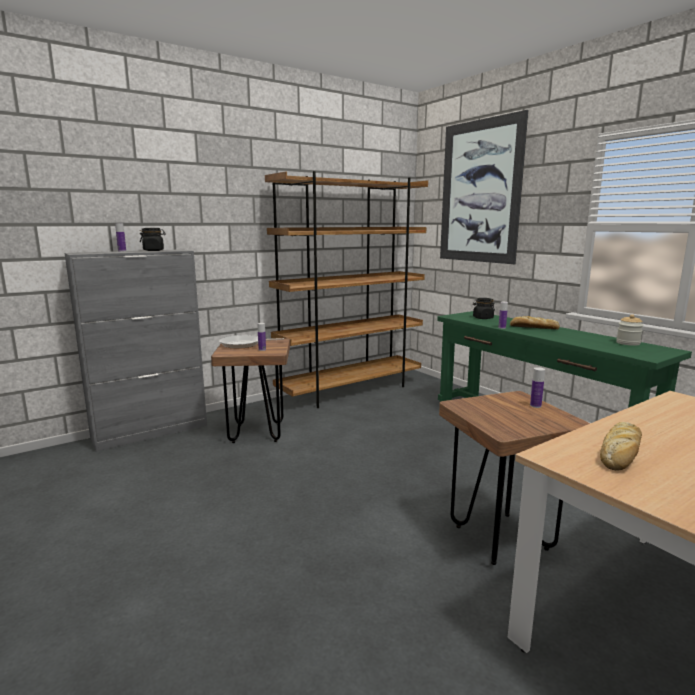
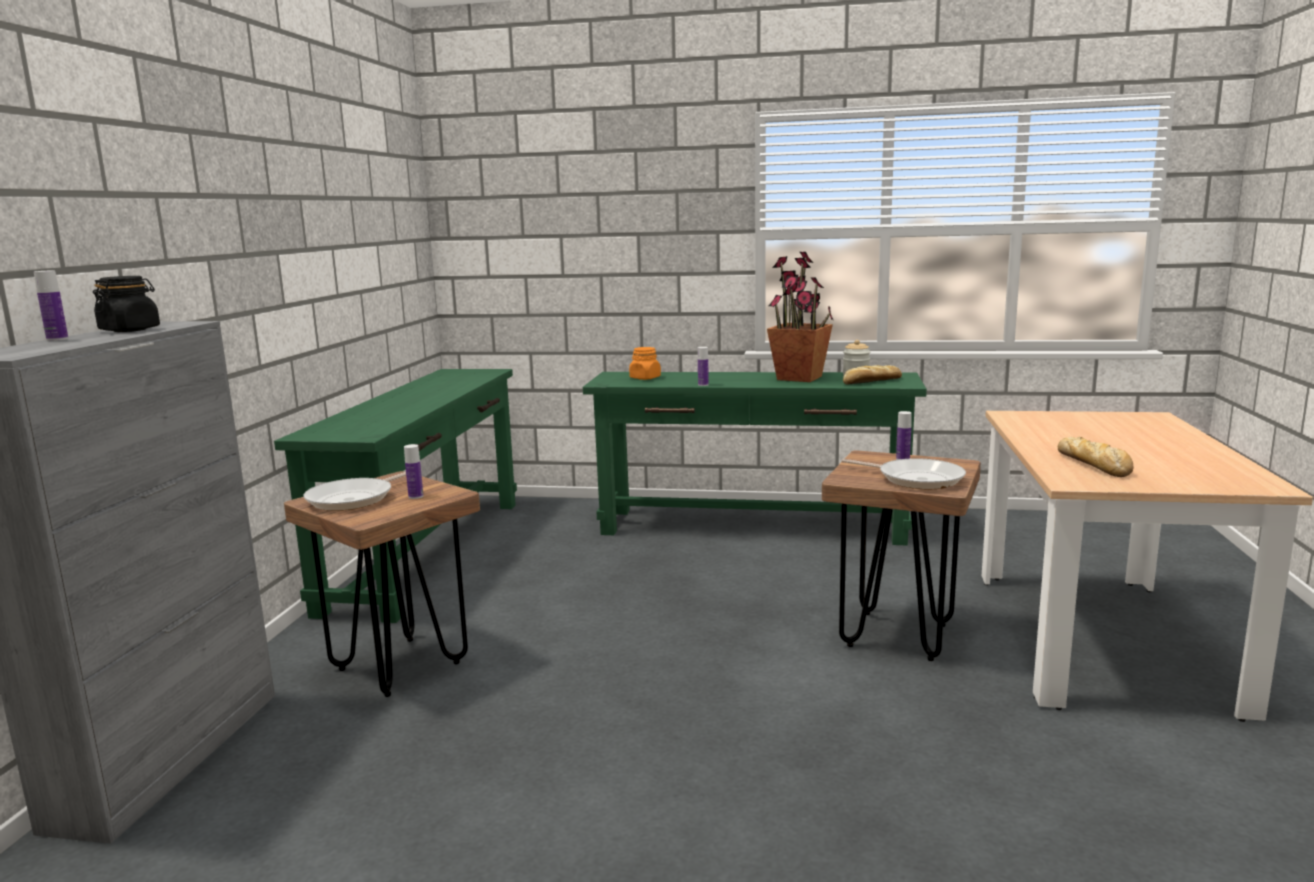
camera: 45 degrees left, 0 degrees up
brown bookcase [265,171,428,408] -> green console table [274,369,517,623]
picture [440,110,528,264] -> none
black jar [473,298,495,319] -> orange jar [629,347,661,380]
bread [510,316,560,329] -> bread moved to [843,365,902,384]
none -> potted plant [767,252,833,382]
none -> frying pan [842,458,966,489]

